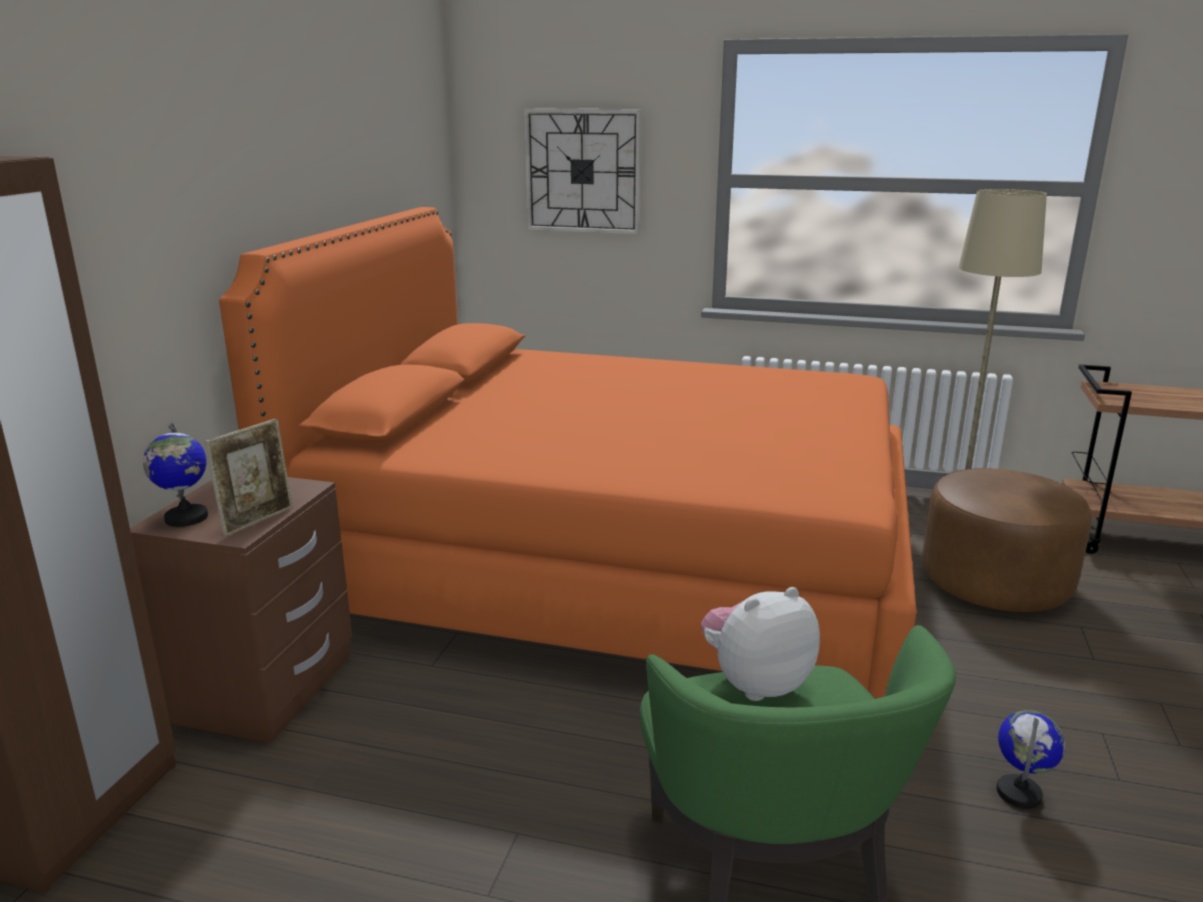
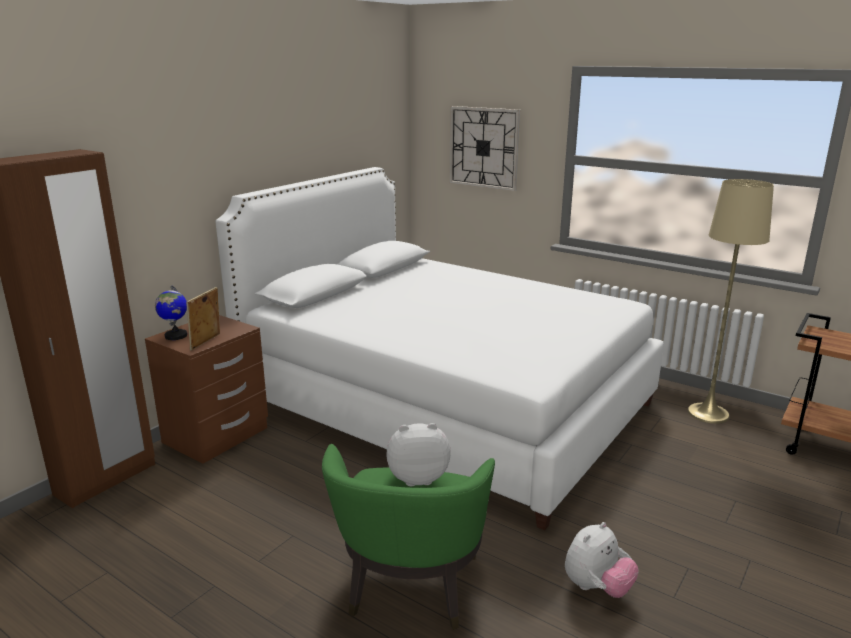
camera: 20 degrees right, 0 degrees up
picture frame [204,419,293,537] -> picture frame turned 150 degrees clockwise [186,287,220,351]
orange bed [219,207,917,699] -> white bed [215,167,664,530]
brown ottoman [922,468,1092,612] -> none
globe [997,710,1065,809] -> plush toy [565,522,639,598]

